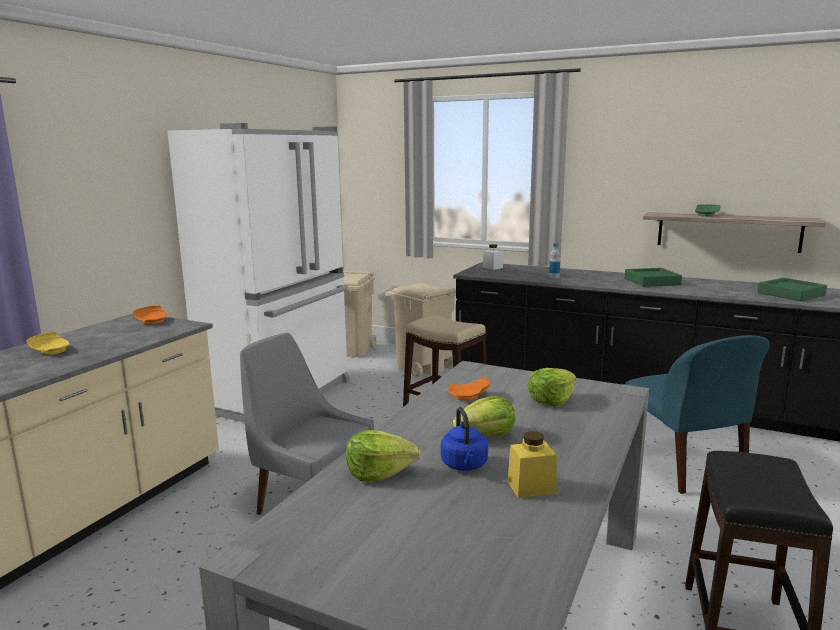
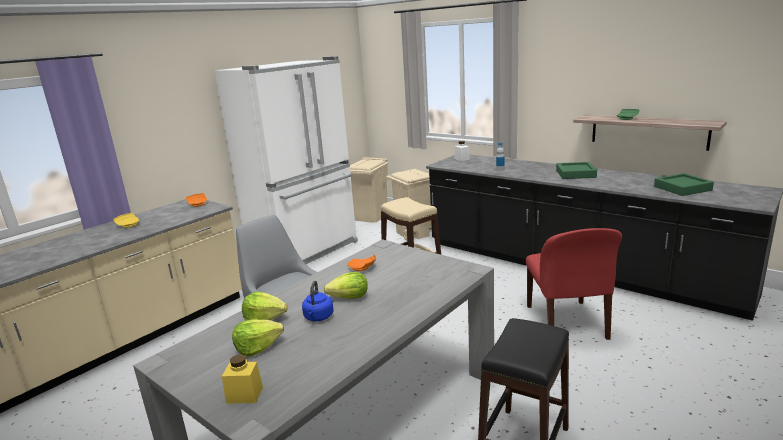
camera: 15 degrees right, 5 degrees up
yellow jar [507,431,557,498] -> yellow jar moved to [222,354,263,404]
lettuce [527,368,576,406] -> lettuce moved to [232,319,284,357]
blue chair [624,335,770,494] -> red chair [526,228,622,340]

